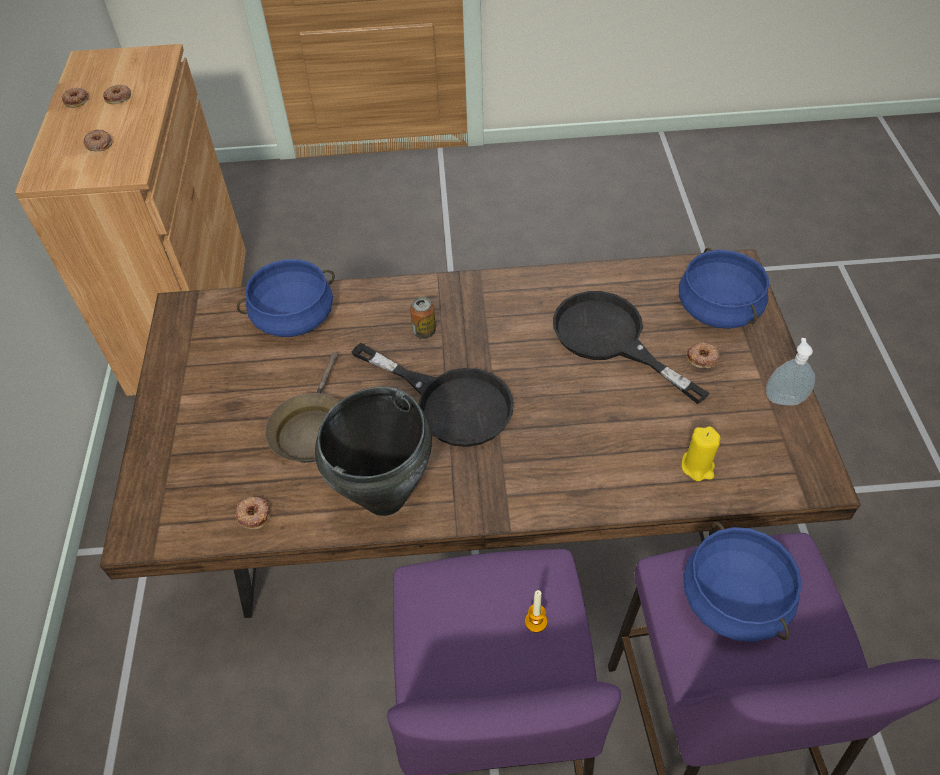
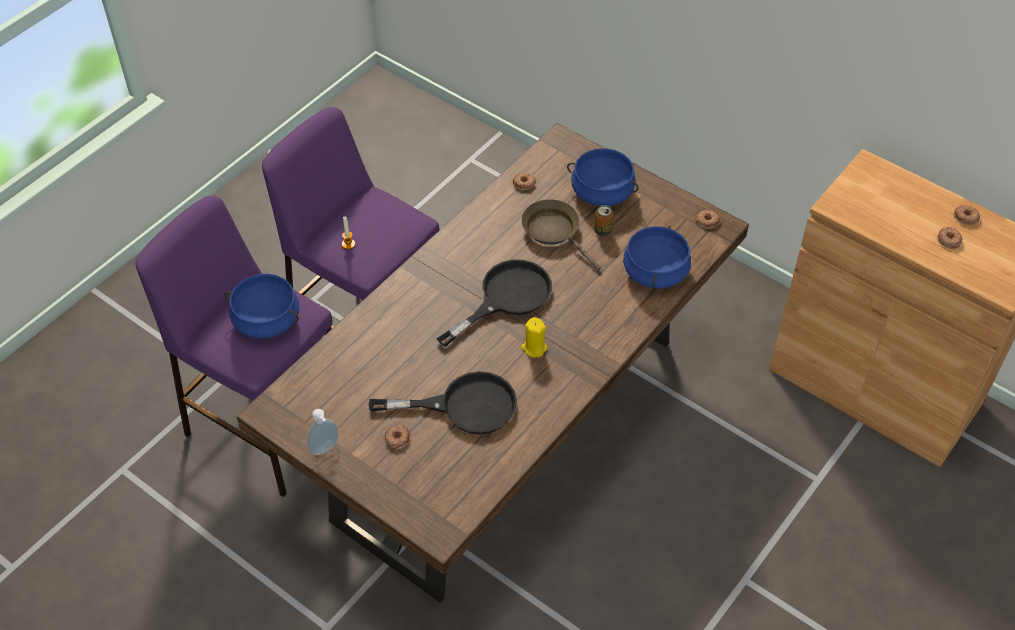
camera: 130 degrees right, 0 degrees up
donut [83,129,112,151] -> donut moved to [695,210,719,229]
black cooking pot [315,387,432,516] -> none
black frying pan [351,343,514,447] -> black frying pan turned 150 degrees clockwise [436,259,552,347]
can [410,297,436,339] -> can moved to [594,205,613,236]
blue cooking pot [679,248,769,329] -> blue cooking pot moved to [567,148,639,206]
yellow candle [681,426,720,481] -> yellow candle moved to [521,317,548,358]

